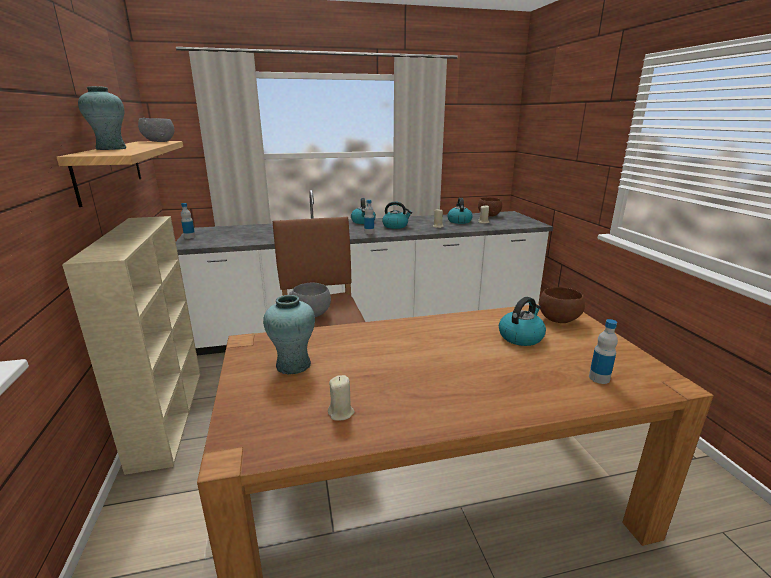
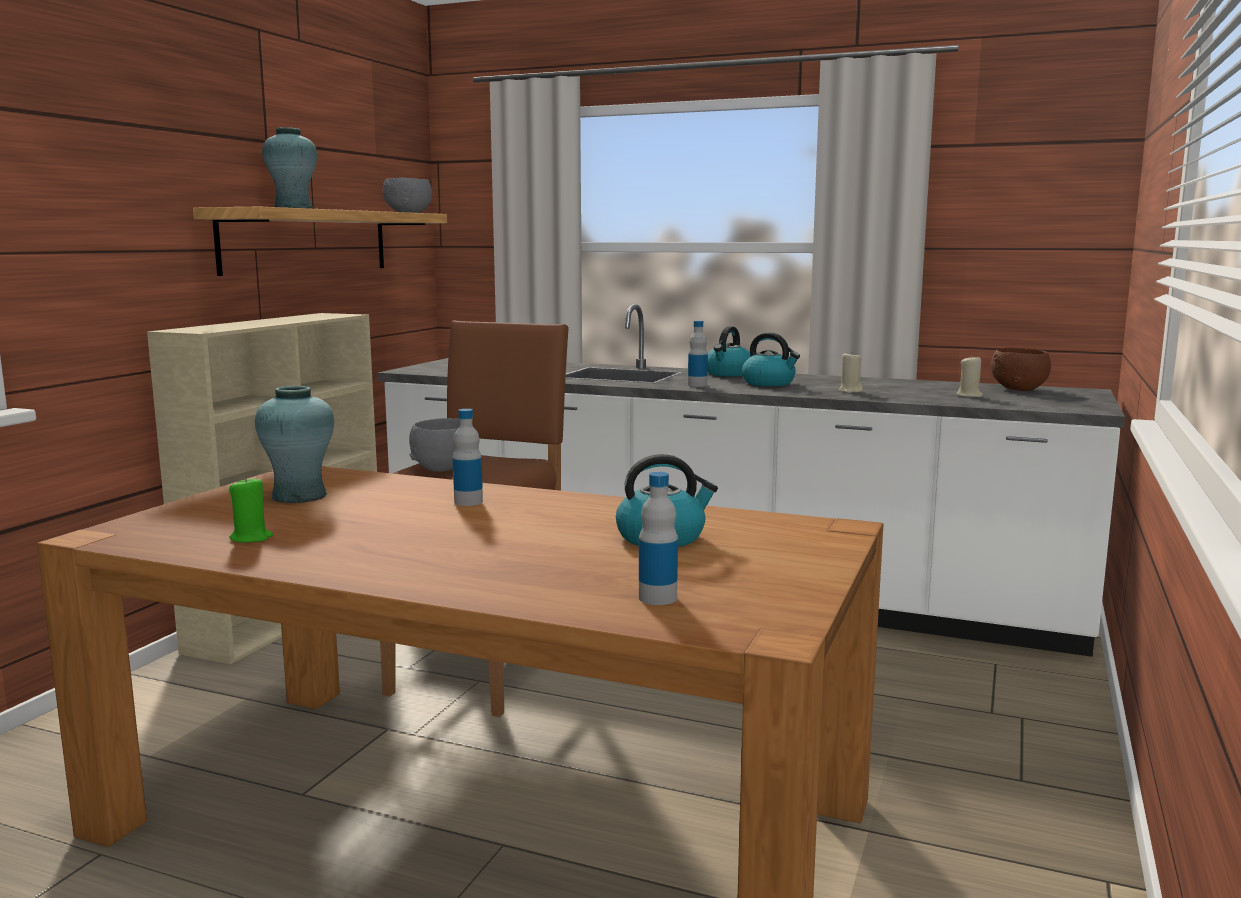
camera: 35 degrees right, 10 degrees down
bottle [181,203,195,239] -> bottle moved to [453,409,483,506]
beige candle [328,375,355,420] -> green candle [229,476,273,543]
kettle [447,198,473,224] -> none
brown bowl [539,287,585,323] -> none

